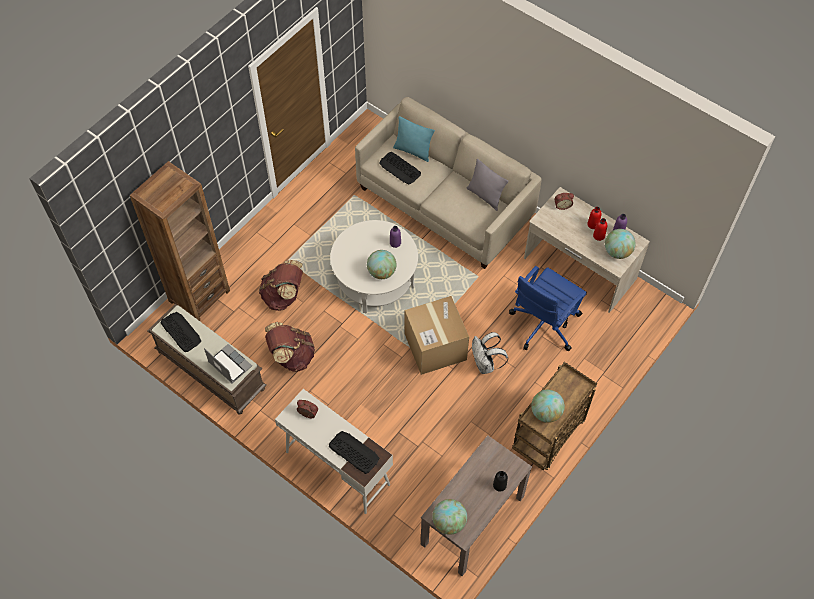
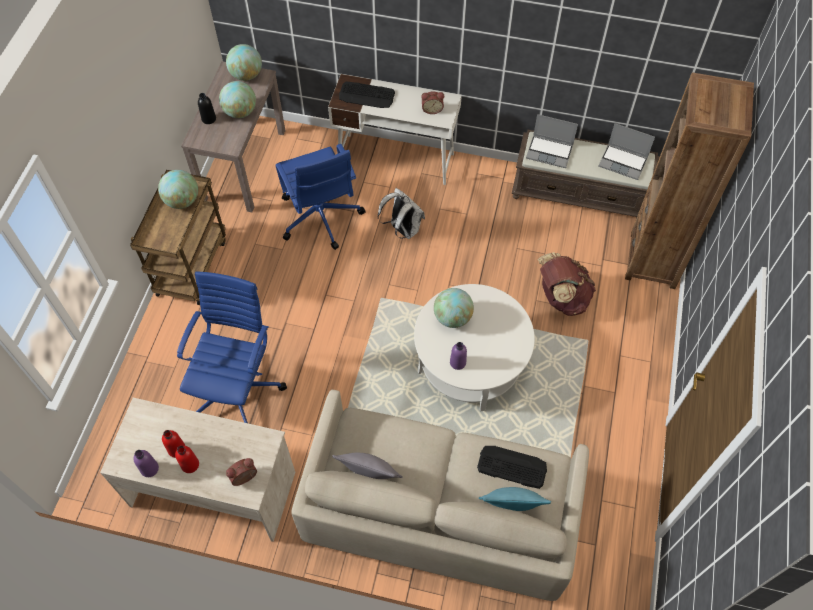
camera: 155 degrees right, 0 degrees up
keyboard [160,312,201,352] -> laptop [598,123,655,180]
brown backpack [265,322,315,372] -> none
cardboard box [405,296,469,375] -> none
white backpack [472,332,508,374] -> white backpack moved to [378,188,425,239]
globe [605,229,636,259] -> globe moved to [219,81,256,118]
none -> blue office chair [275,144,366,250]

